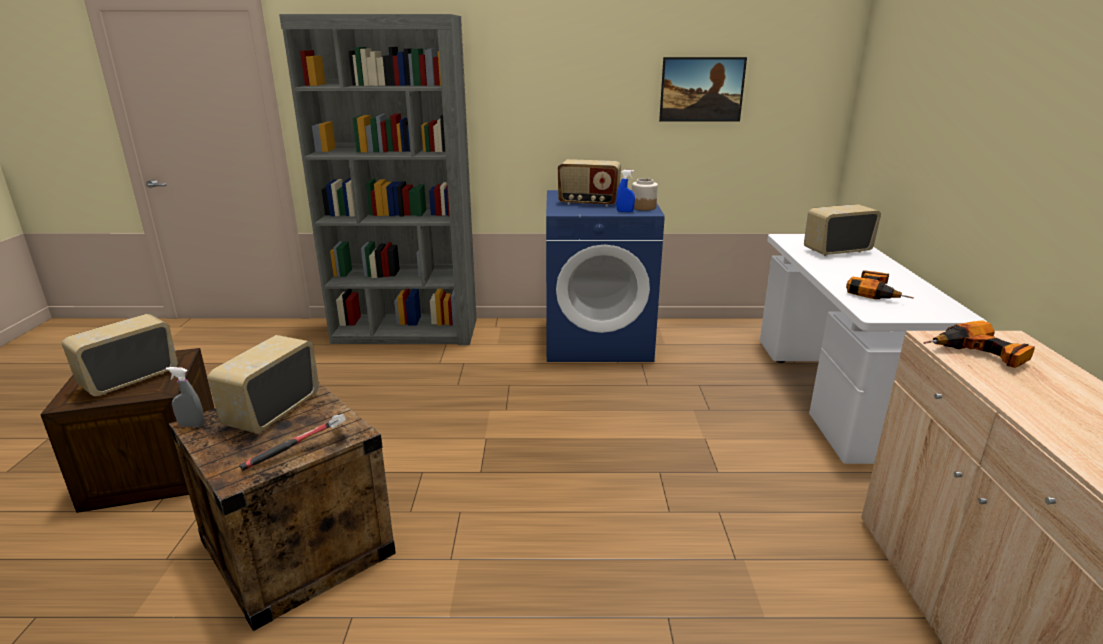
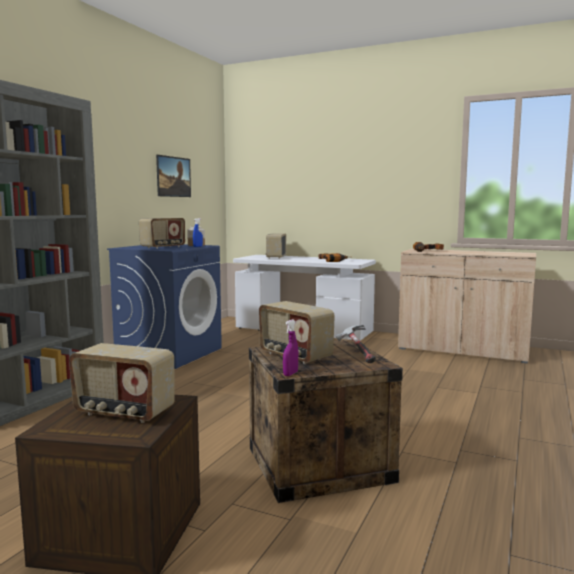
camera: 65 degrees left, 15 degrees down
radio [62,314,178,396] -> radio turned 45 degrees counterclockwise [69,343,175,423]
grey spray bottle [166,367,205,427] -> purple spray bottle [283,320,298,376]

